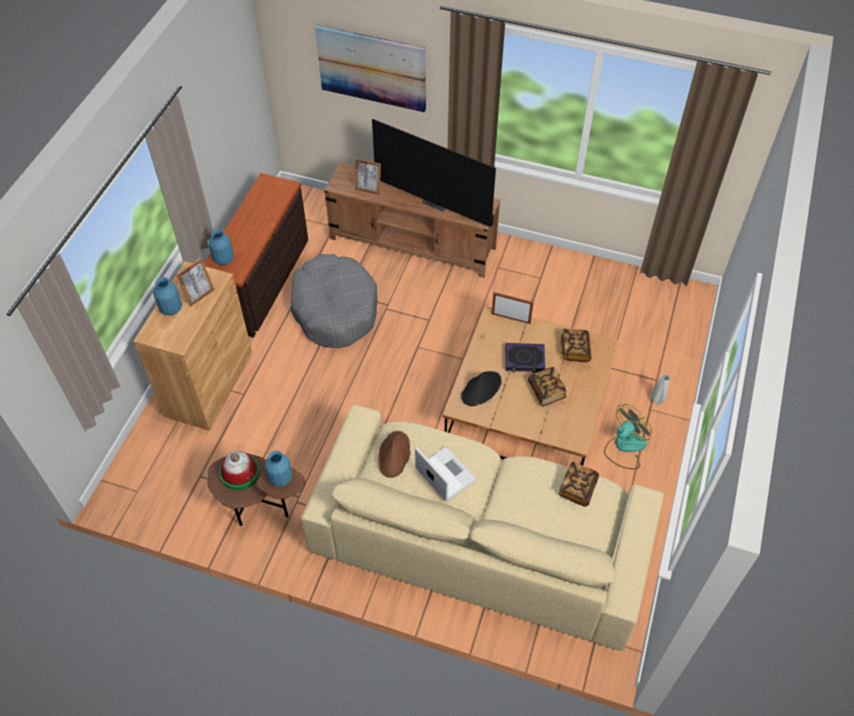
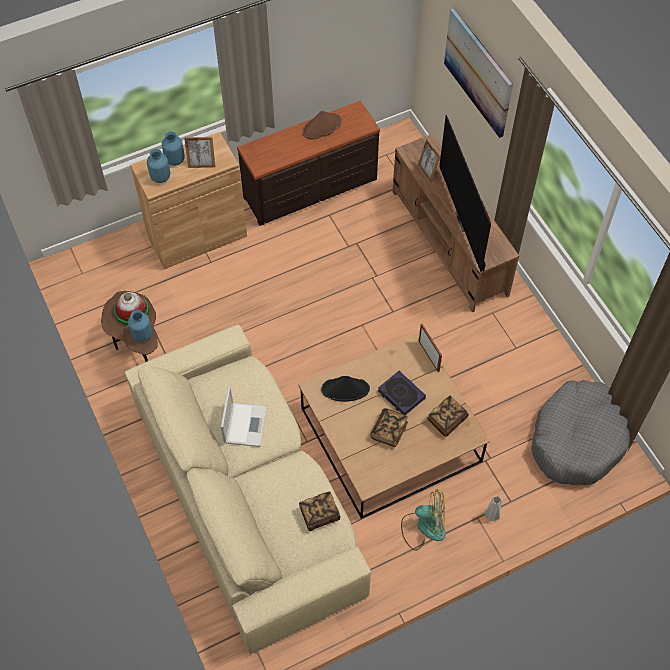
camera: 45 degrees right, 5 degrees up
blue vase [209,229,234,265] -> blue vase moved to [147,149,170,183]
grey dog bed [290,254,378,348] -> grey dog bed moved to [531,380,630,485]
brown hat [378,431,411,478] -> brown hat moved to [303,111,341,139]

